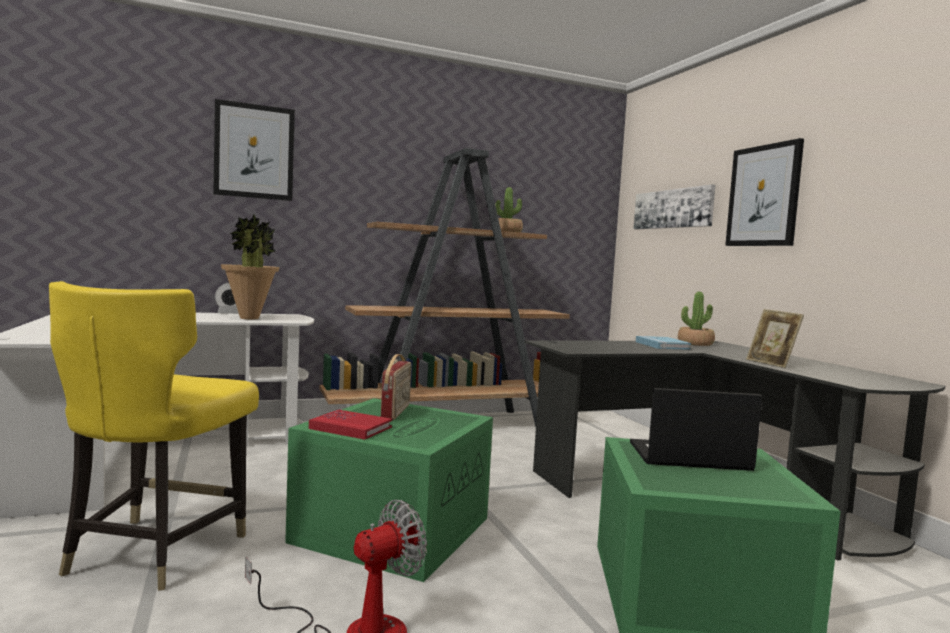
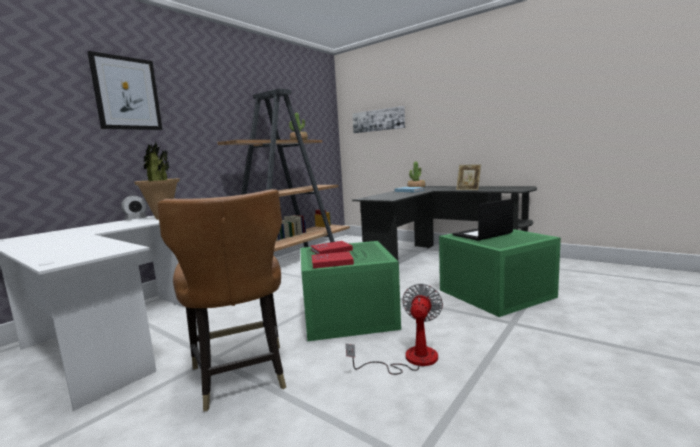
camera: 30 degrees left, 5 degrees up
yellow chair [49,281,259,591] -> brown chair [157,189,286,411]
radio [381,354,412,420] -> red book [311,241,353,254]
picture [725,138,804,246] -> none

